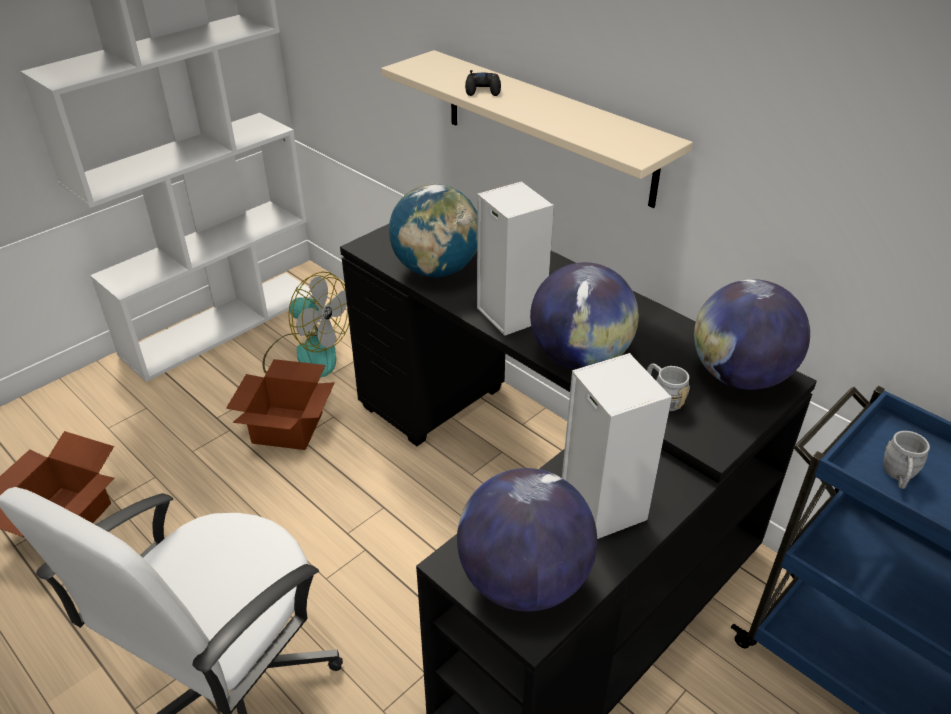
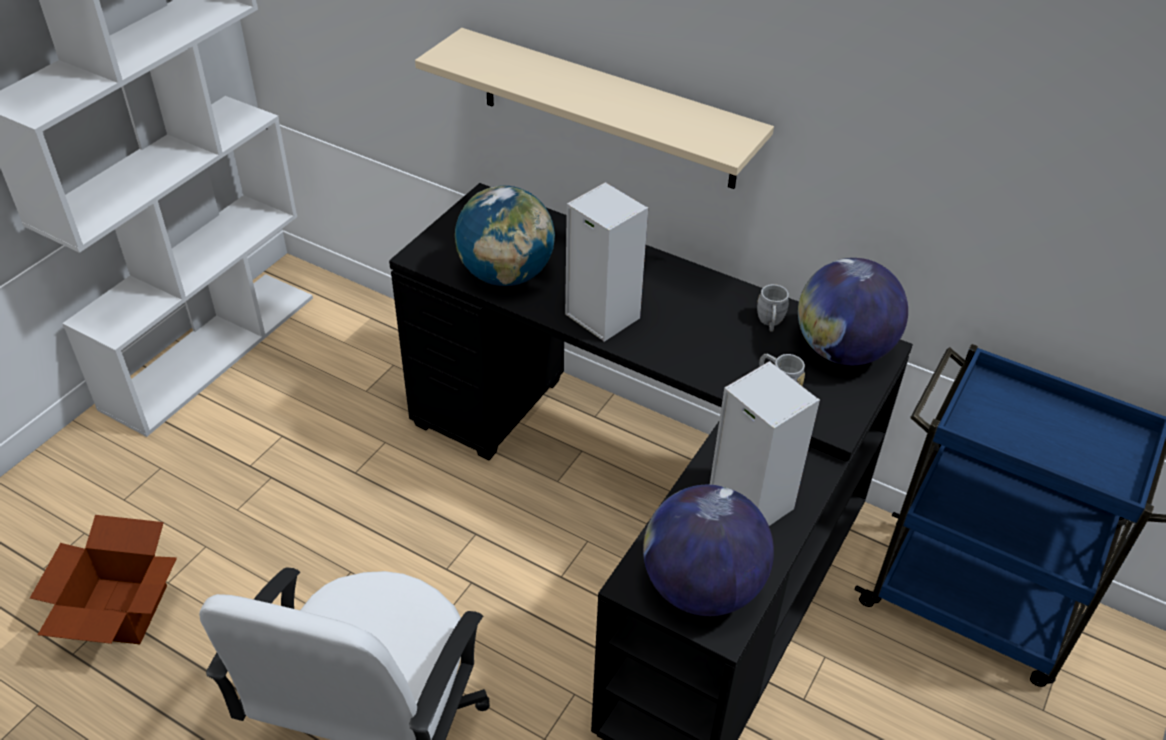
camera: 15 degrees left, 5 degrees up
cardboard box [226,359,335,450] -> none
fan [263,271,349,377] -> none
black game controller [465,70,501,96] -> none
globe [530,262,639,369] -> none
grey mug [884,431,930,489] -> grey mug moved to [757,284,789,332]

